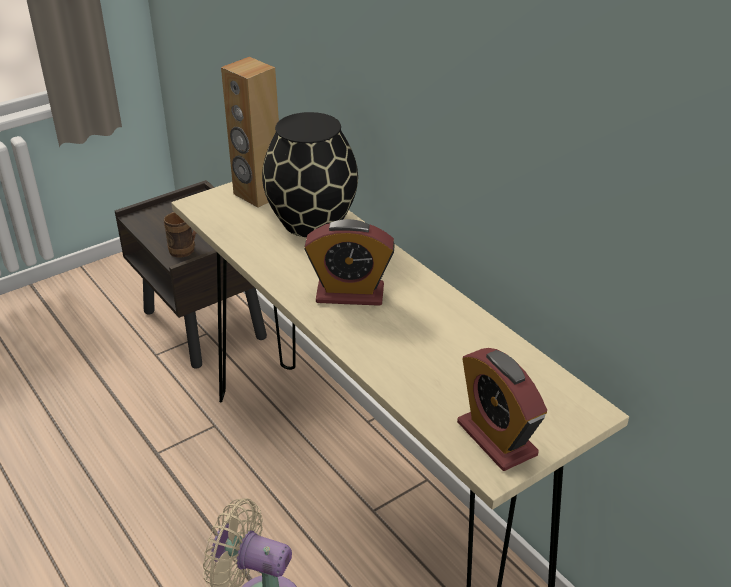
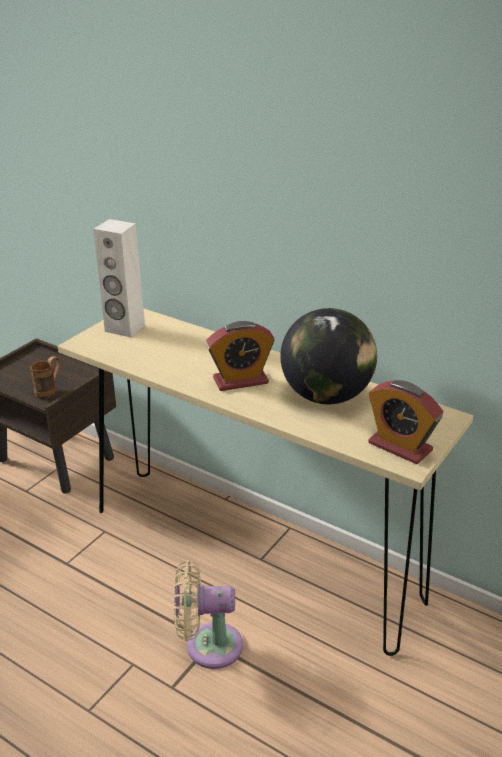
camera: 20 degrees left, 5 degrees down
brown speaker [221,57,279,208] -> white speaker [93,219,145,337]
black vase [262,112,358,237] -> none
none -> globe [280,308,377,404]

